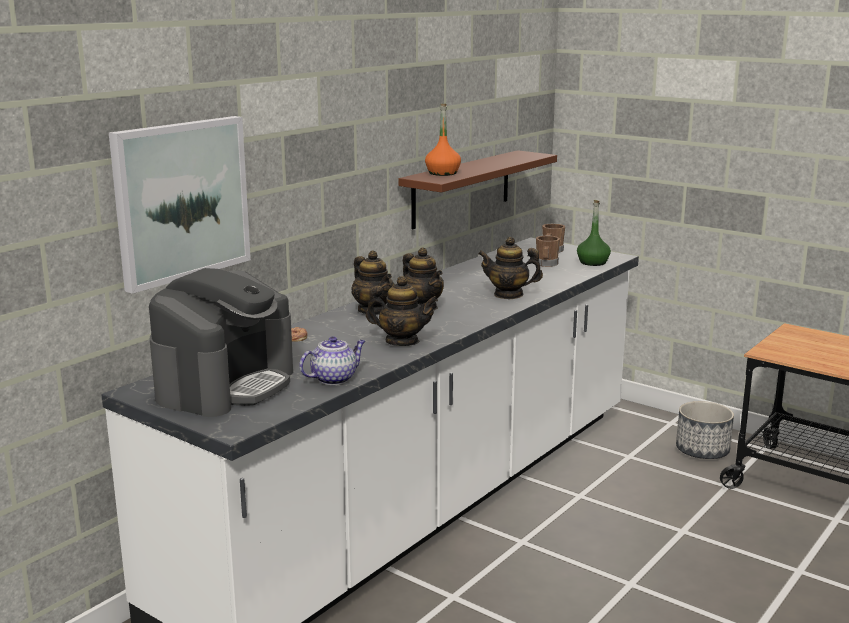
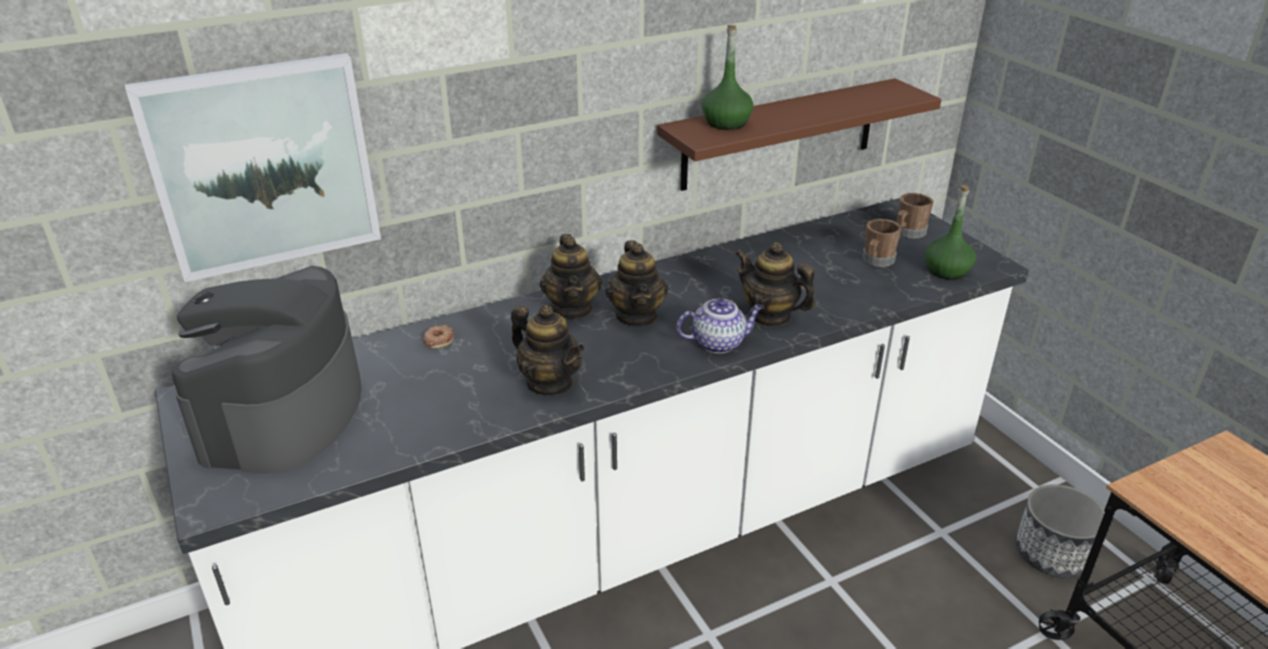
camera: 25 degrees right, 15 degrees up
coffee machine [149,268,293,417] -> coffee machine turned 135 degrees clockwise [172,266,361,474]
teapot [299,336,365,385] -> teapot moved to [677,299,763,353]
orange bottle [425,104,461,176] -> green bottle [702,25,754,130]

